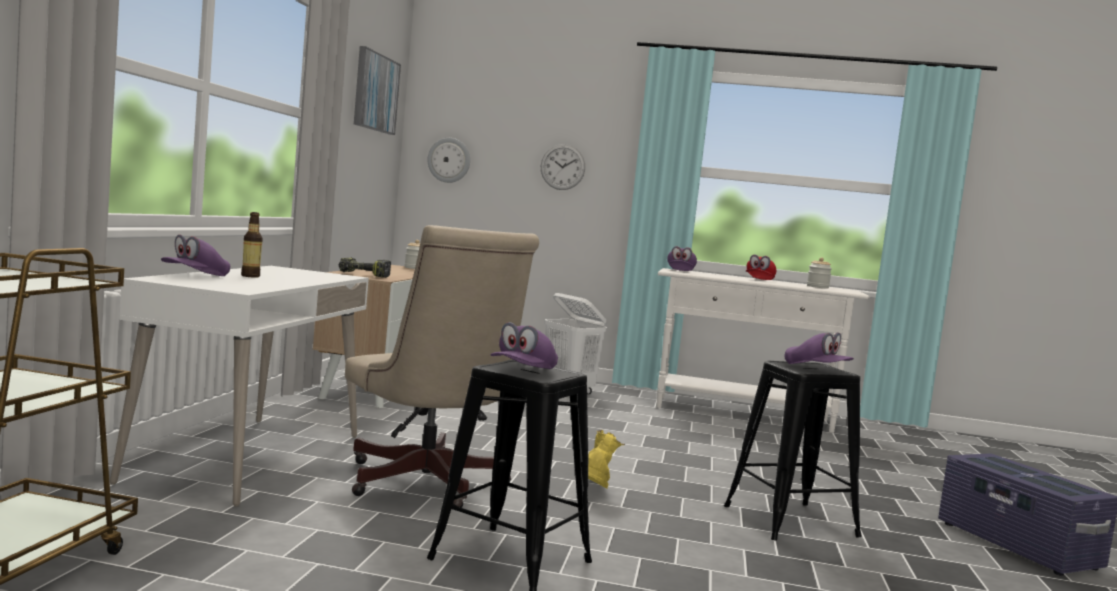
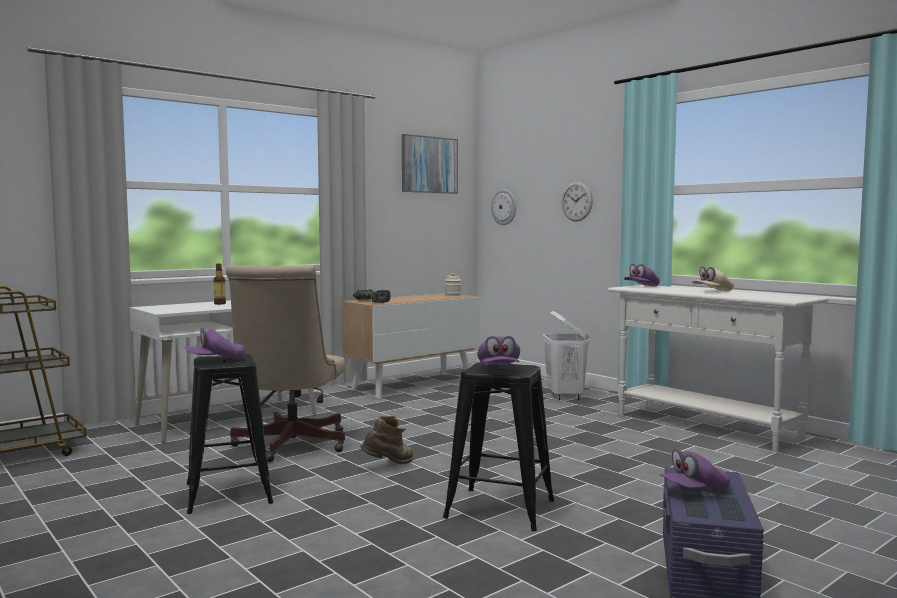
camera: 40 degrees right, 0 degrees up
purple cap [161,235,230,276] -> purple cap moved to [659,448,730,490]
yellow boot [588,430,625,488] -> brown boot [360,416,414,464]
red cap [746,255,776,280] -> beige cap [692,266,734,291]
jar [807,257,832,289] -> none

